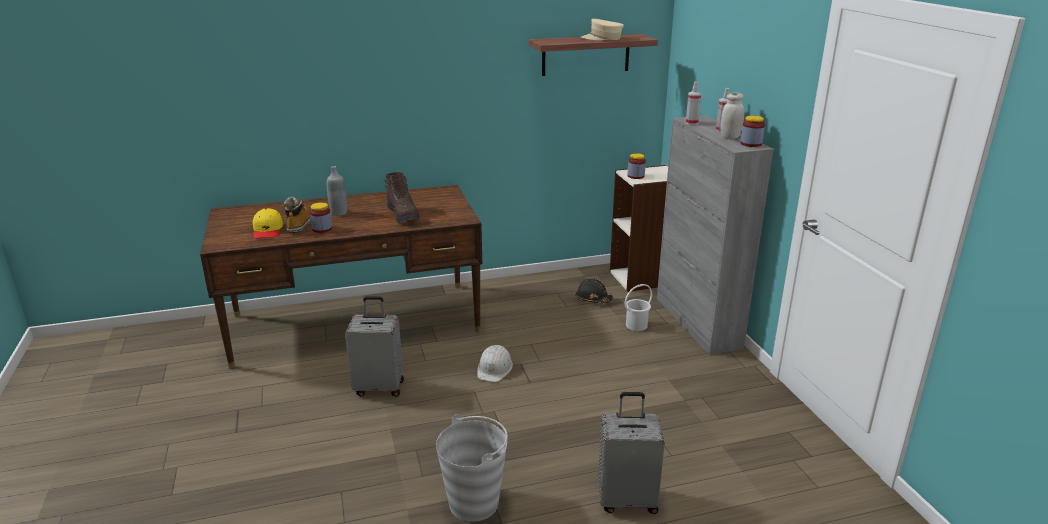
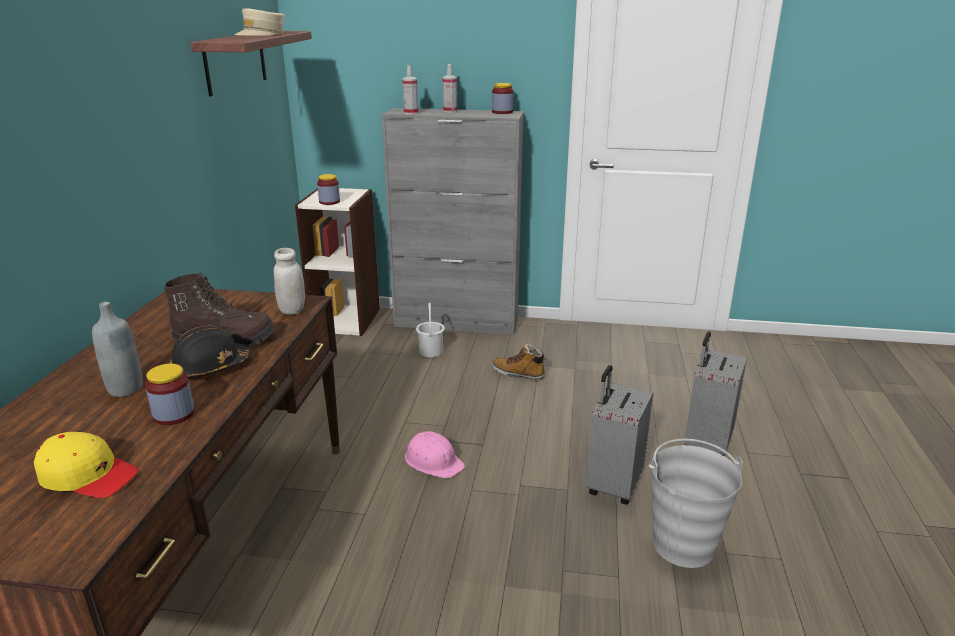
camera: 65 degrees left, 0 degrees up
boot [284,197,311,233] -> boot moved to [492,343,546,380]
grey suitcase [345,296,404,397] -> grey suitcase moved to [586,365,654,505]
white hard hat [477,345,513,382] -> pink hard hat [405,431,465,479]
black hard hat [575,278,613,303] -> black hard hat moved to [169,325,251,379]
white jar [720,93,744,139] -> white jar moved to [274,248,305,315]

